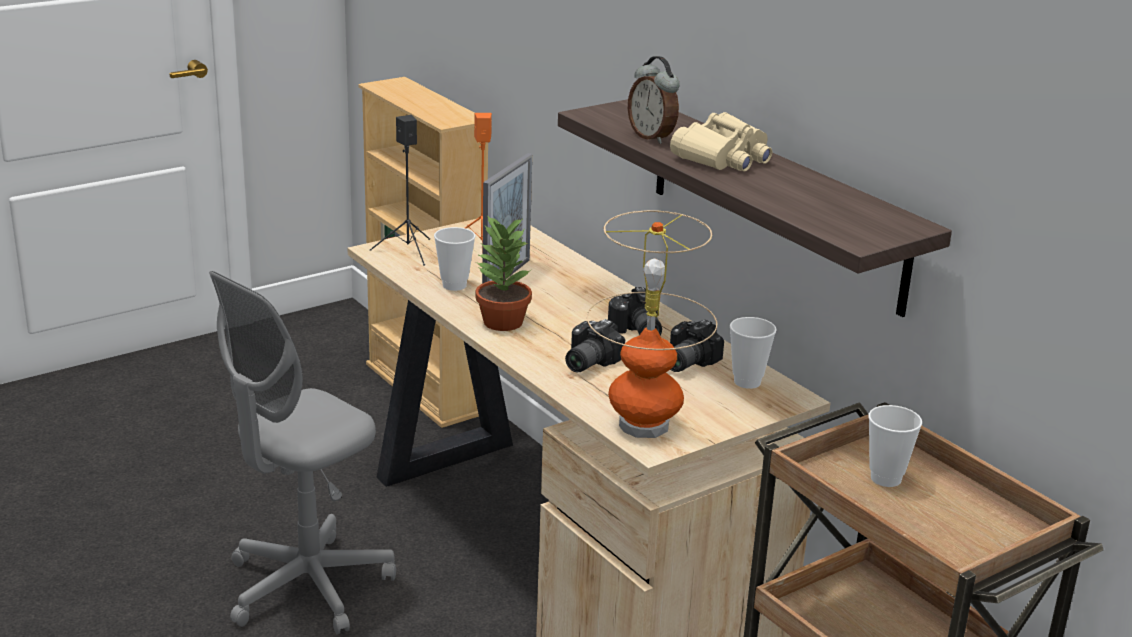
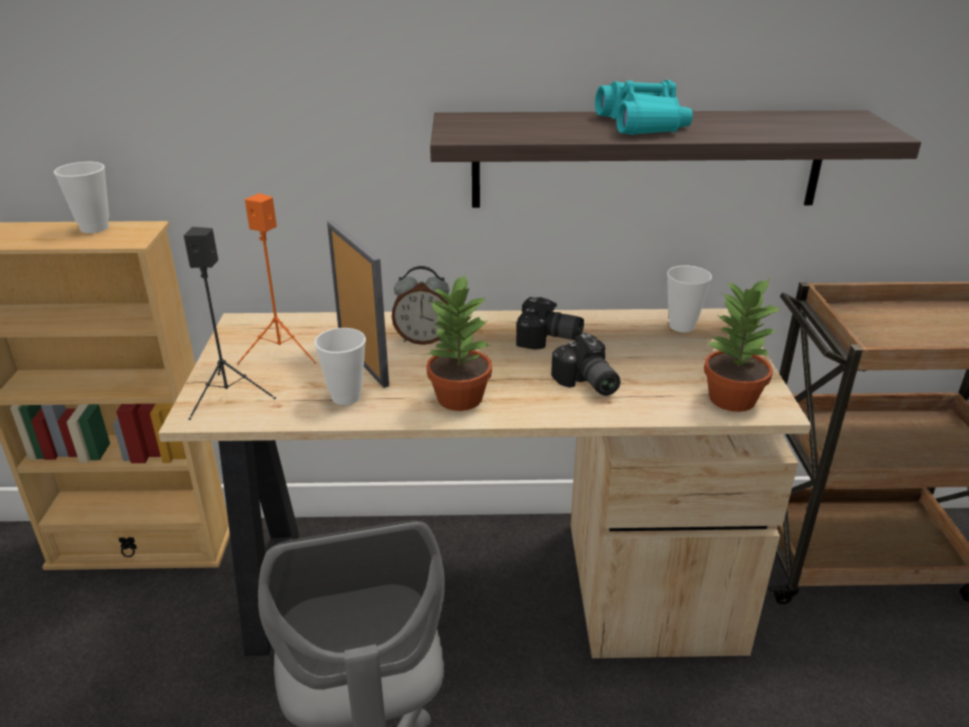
camera: 55 degrees left, 5 degrees up
table lamp [587,210,717,438] -> potted plant [704,278,783,412]
alarm clock [628,56,680,144] -> alarm clock moved to [392,266,449,345]
beige binoculars [670,112,772,172] -> turquoise binoculars [595,80,693,135]
camera [670,320,724,372] -> none
cup [868,405,922,487] -> cup moved to [54,162,109,233]

